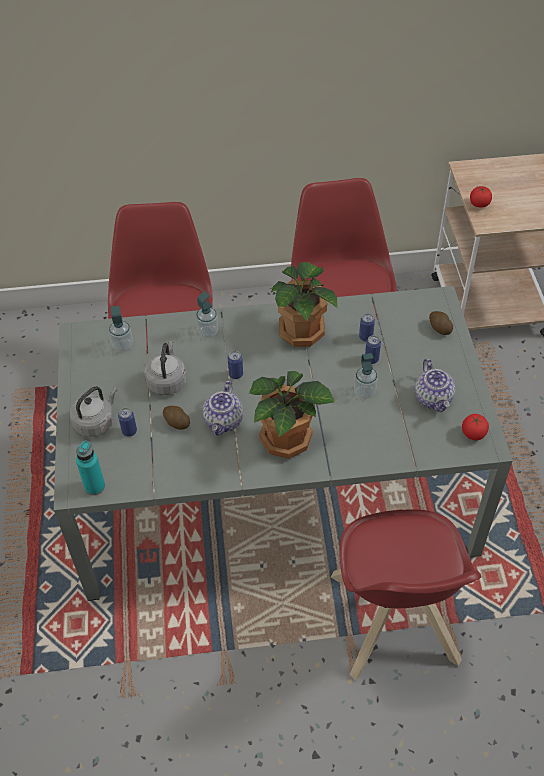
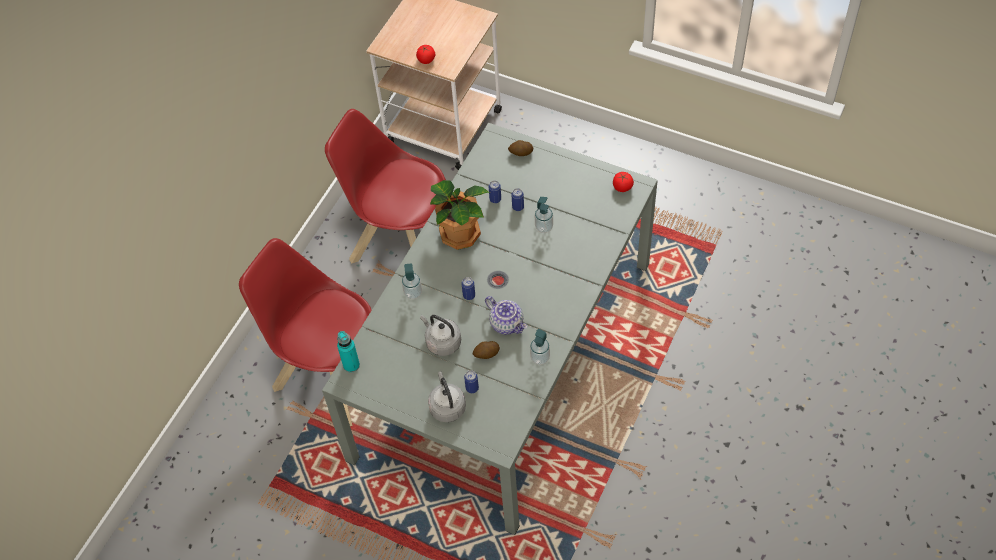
camera: 55 degrees left, 5 degrees up
turquoise bottle [76,440,105,495] -> turquoise bottle moved to [337,331,360,373]
soap dispenser [109,306,133,352] -> soap dispenser moved to [530,329,550,365]
potted plant [249,371,335,459] -> none
red chair [331,509,482,680] -> none
teapot [415,359,455,412] -> none

